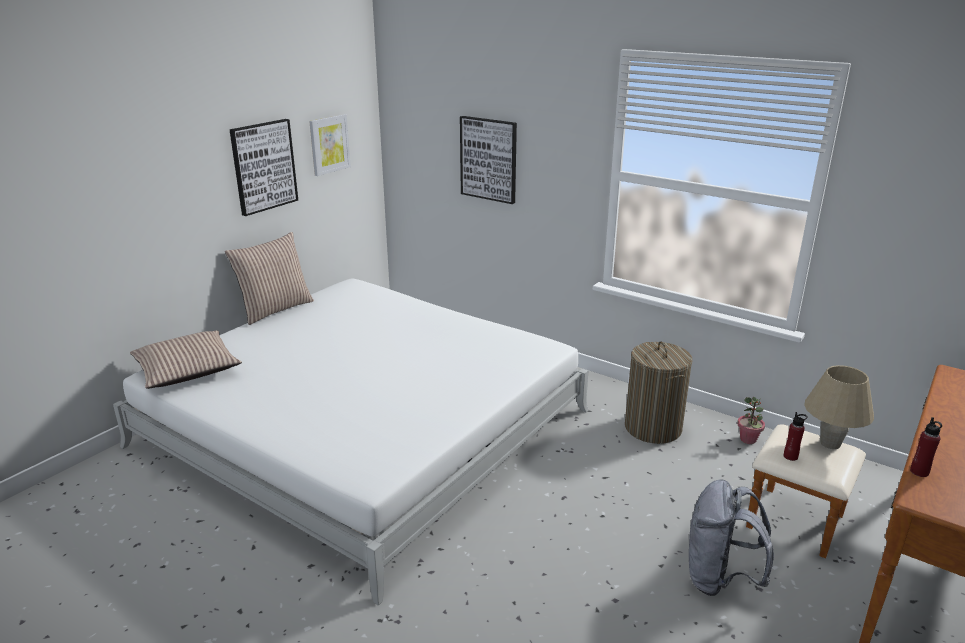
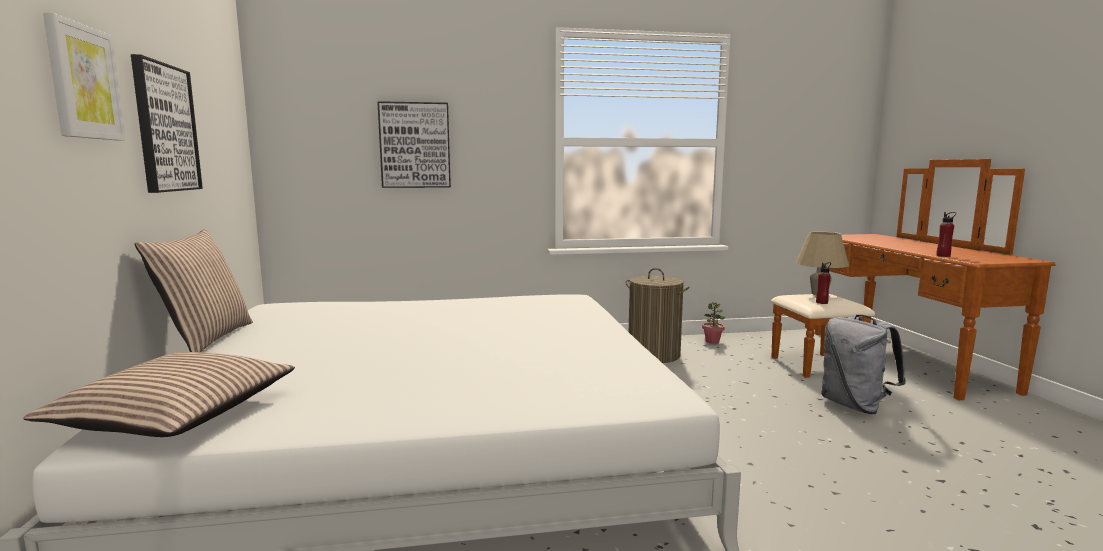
camera: 45 degrees left, 15 degrees down
picture [309,114,351,176] -> picture moved to [43,12,126,141]

